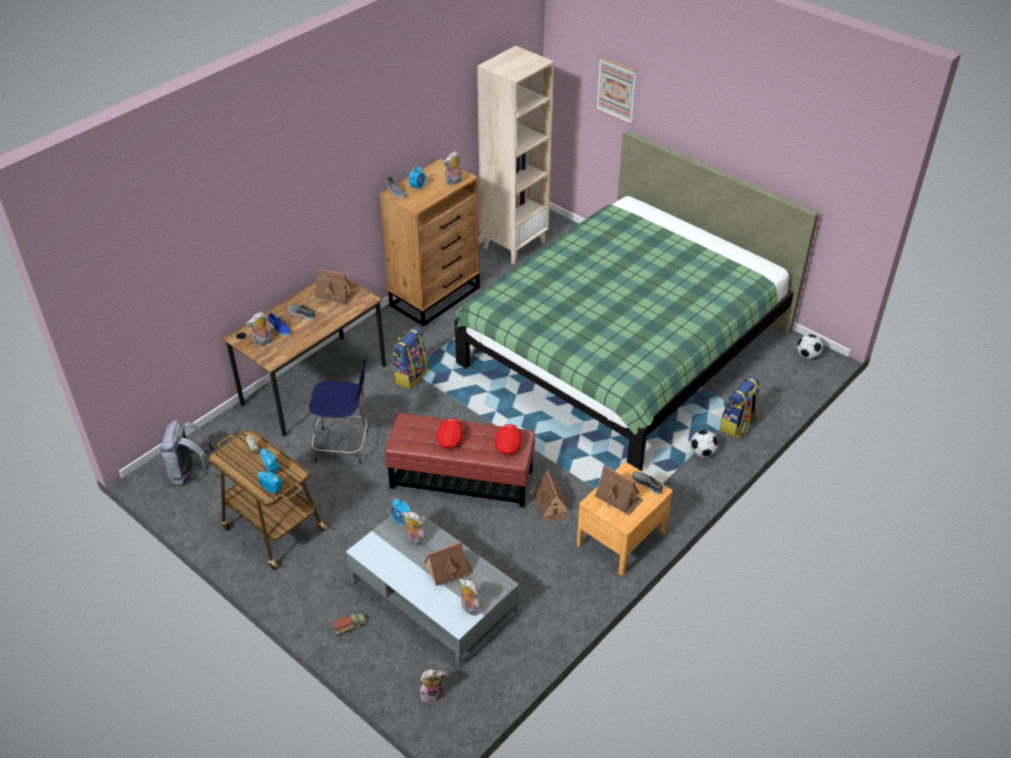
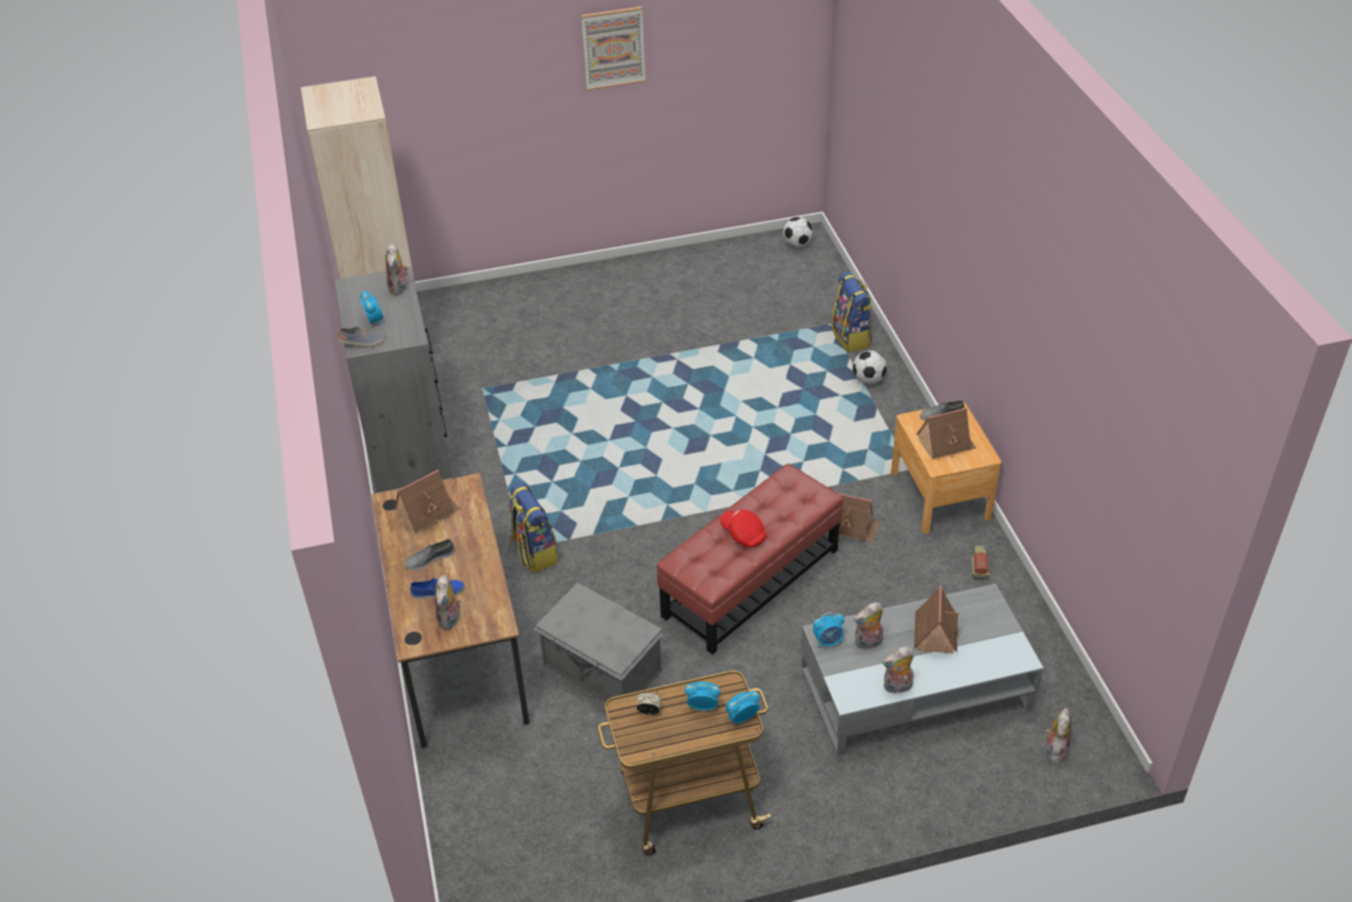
camera: 55 degrees left, 0 degrees up
grey backpack [159,420,214,486] -> none
blue stool [309,358,367,464] -> grey storage box [533,582,663,702]
toy truck [332,614,366,636] -> toy truck moved to [972,546,989,579]
brown dresser [379,159,480,326] -> grey dresser [334,267,452,493]
green bed [454,130,819,471] -> none
plush toy [459,579,482,616] -> plush toy moved to [882,647,914,694]
red cap [495,424,521,455] -> none
picture [596,56,637,125] -> picture moved to [581,6,646,90]

